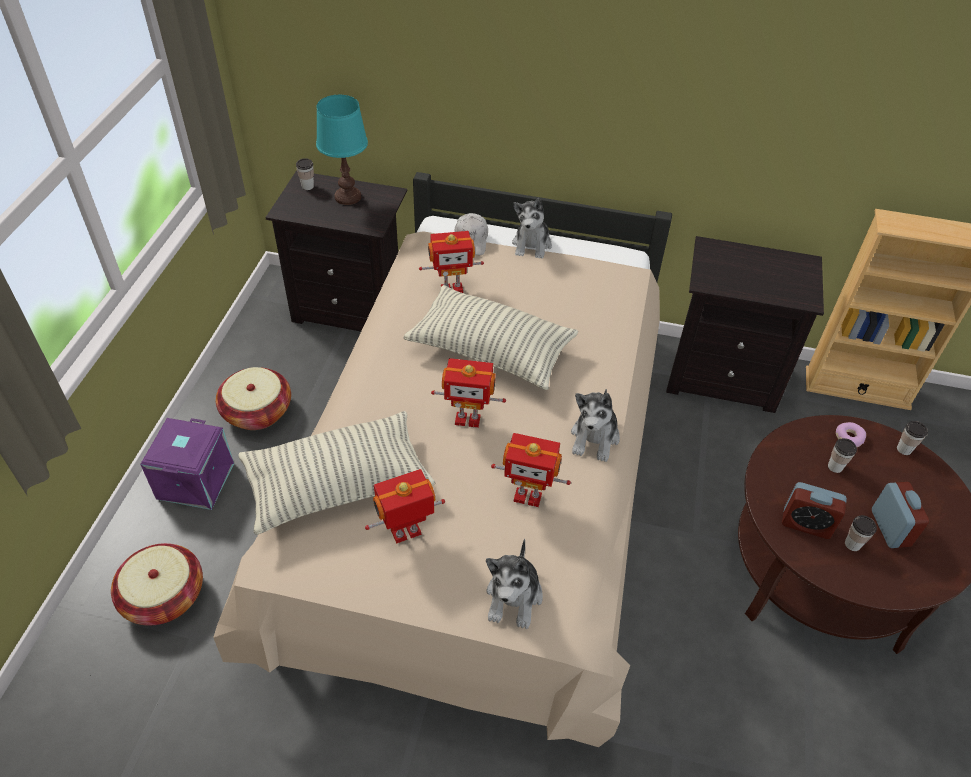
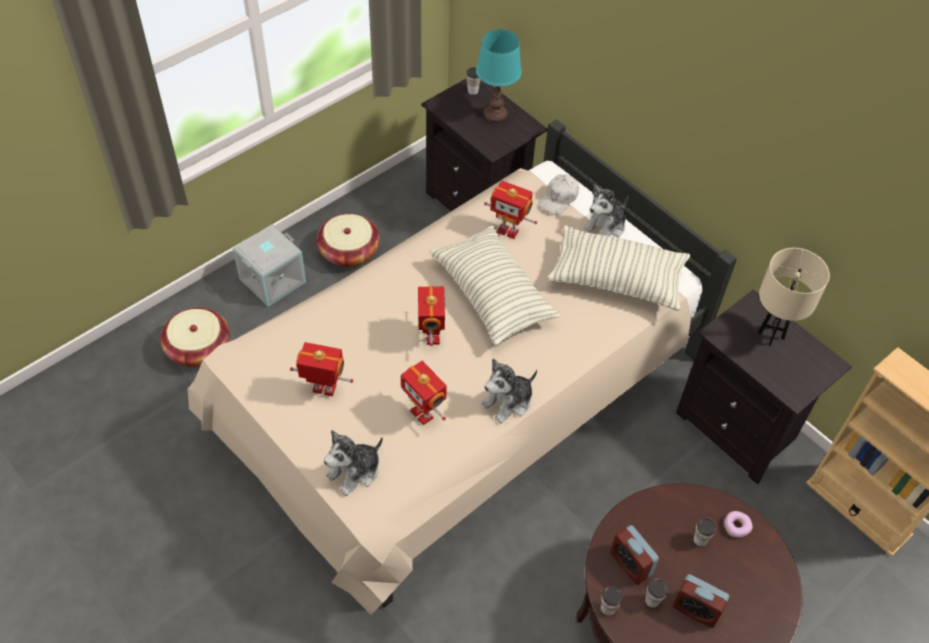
camera: 35 degrees right, 5 degrees up
purple storage box [140,418,234,510] -> grey storage box [233,224,306,307]
pillow [238,411,435,535] -> pillow moved to [547,225,690,311]
toy robot [431,358,506,428] -> toy robot turned 135 degrees counterclockwise [418,286,445,346]
alarm clock [872,482,929,548] -> alarm clock turned 90 degrees clockwise [673,574,729,628]
cup [897,421,928,455] -> cup moved to [601,586,623,616]
none -> beige table lamp [758,248,830,346]

